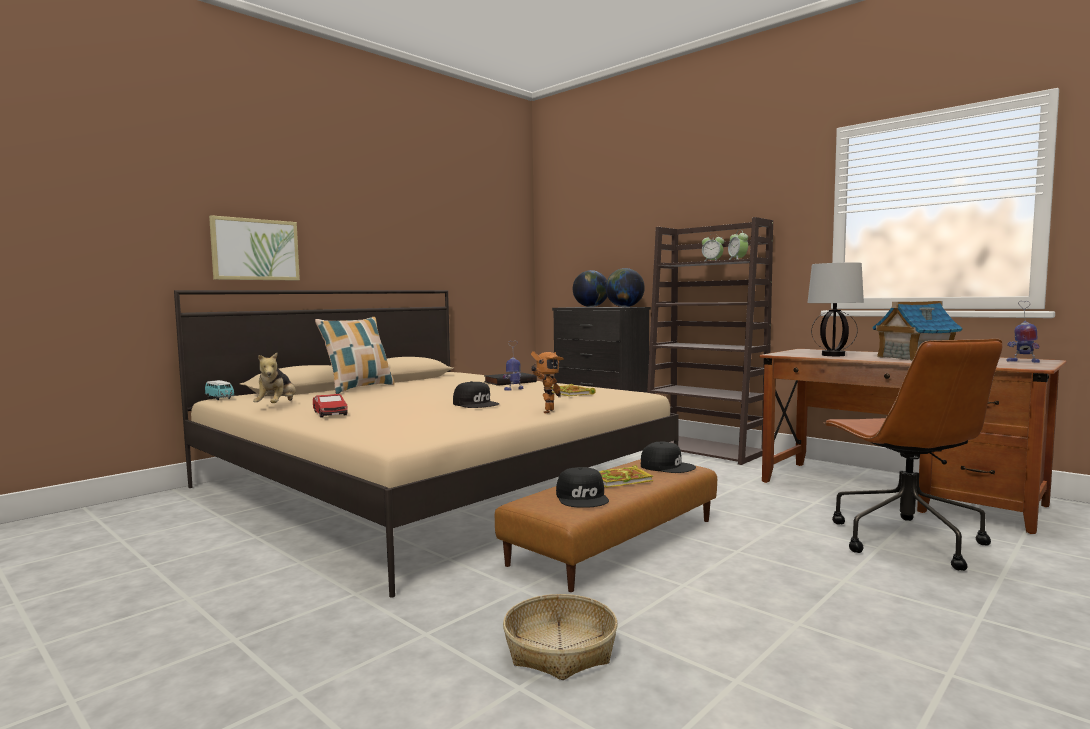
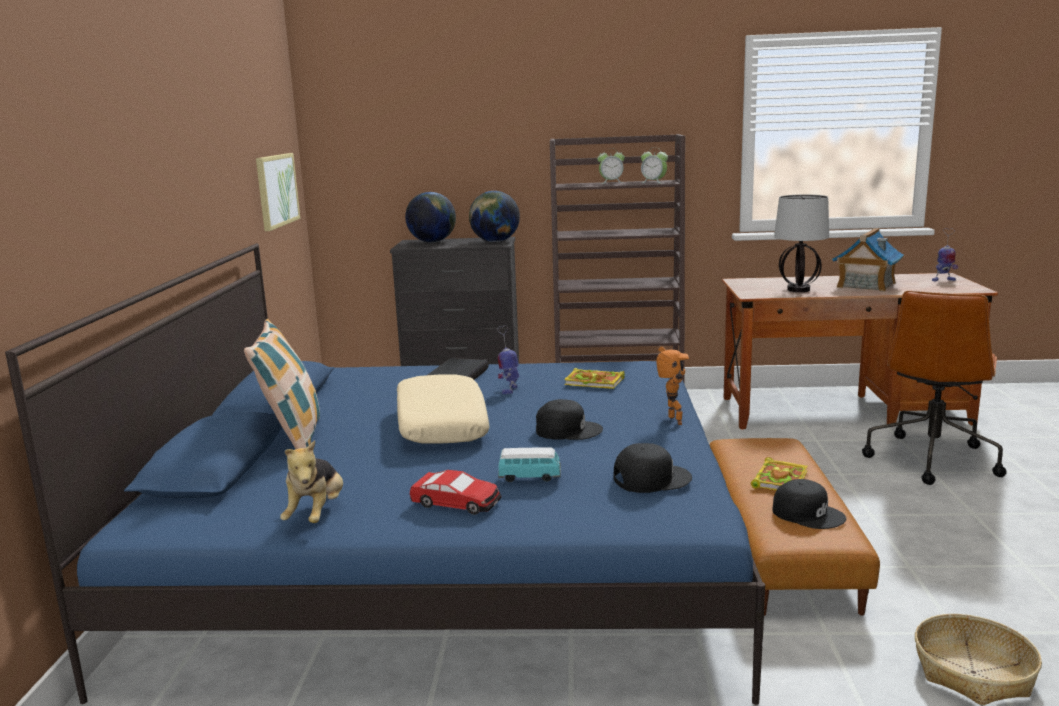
camera: 40 degrees left, 10 degrees up
beige bed [174,290,679,598] -> blue bed [5,243,765,705]
toy car [205,380,235,400] -> toy car moved to [498,448,561,482]
picture [209,215,300,281] -> picture moved to [256,153,300,231]
plush toy [253,353,296,403] -> plush toy turned 45 degrees clockwise [280,440,343,523]
black cap [641,442,696,473] -> black cap moved to [613,443,692,493]
brown office chair [823,339,1002,571] -> brown office chair turned 75 degrees clockwise [862,291,1007,485]
none -> beige pillow [397,374,489,444]

